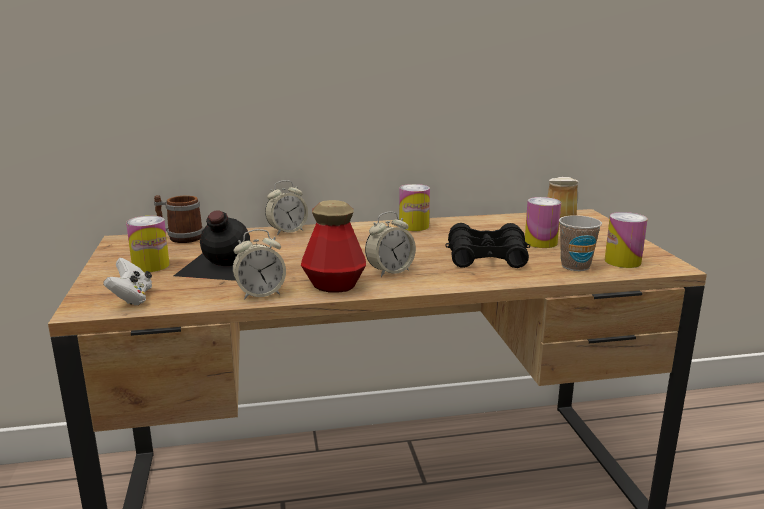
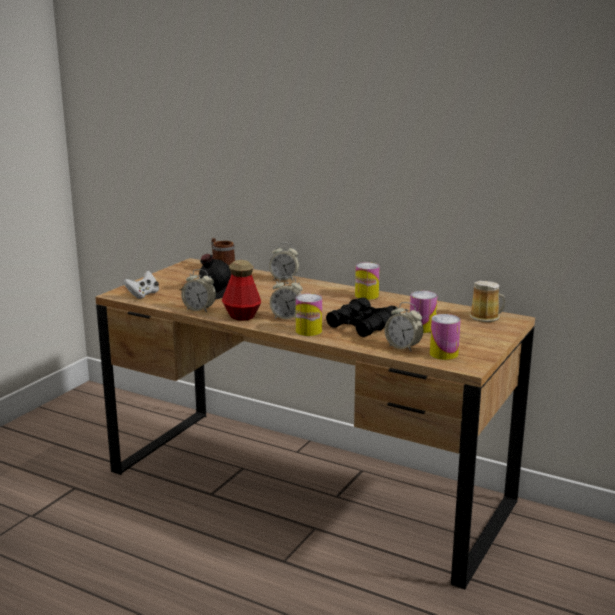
camera: 40 degrees right, 0 degrees up
can [126,216,169,273] -> can moved to [295,294,322,336]
cup [559,215,602,271] -> alarm clock [384,302,423,351]

